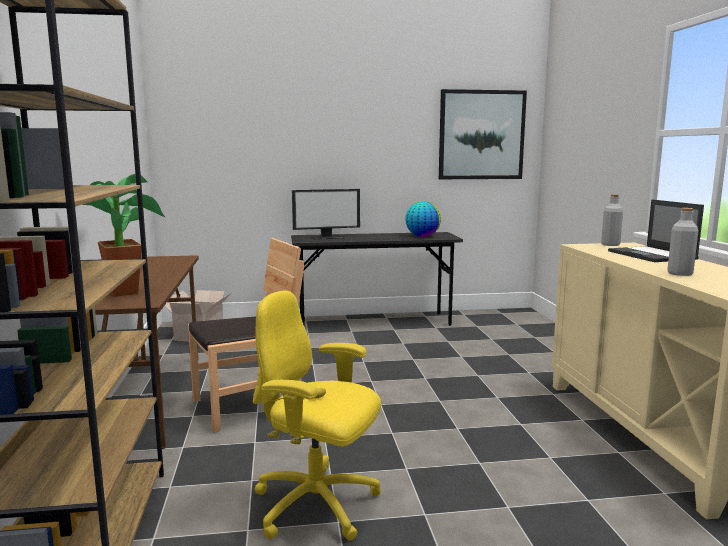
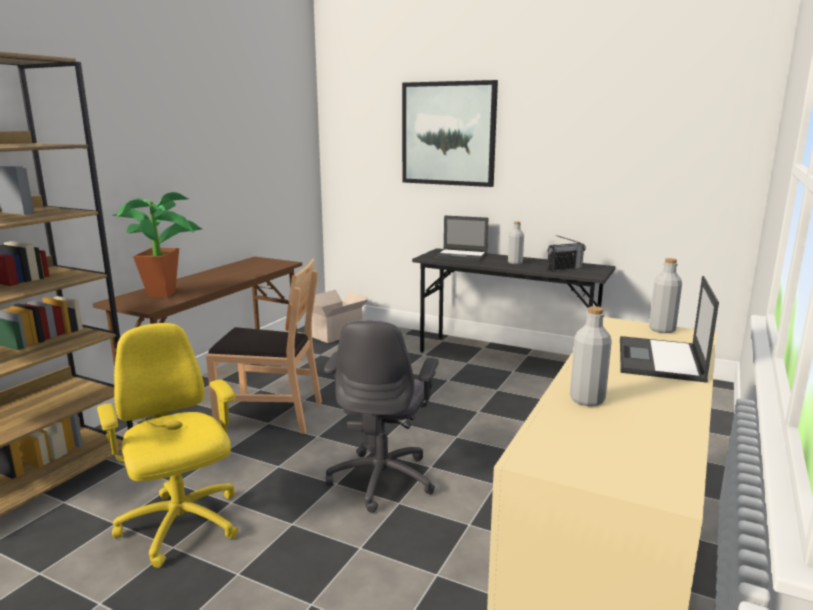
camera: 35 degrees right, 5 degrees up
monitor [292,189,360,239] -> laptop [434,215,488,261]
globe [405,201,441,237] -> radio [547,235,586,272]
picture [439,89,527,179] -> picture moved to [402,80,498,187]
none -> grey office chair [324,320,439,513]
none -> grey bottle [508,221,524,264]

